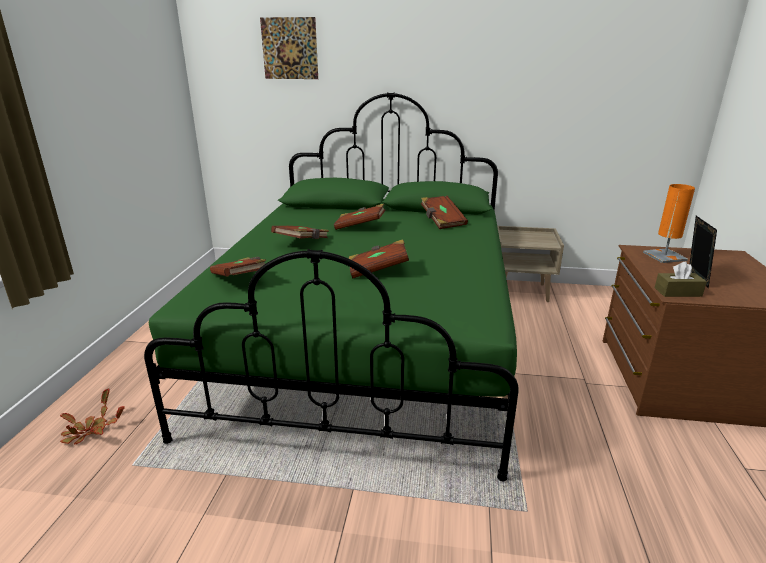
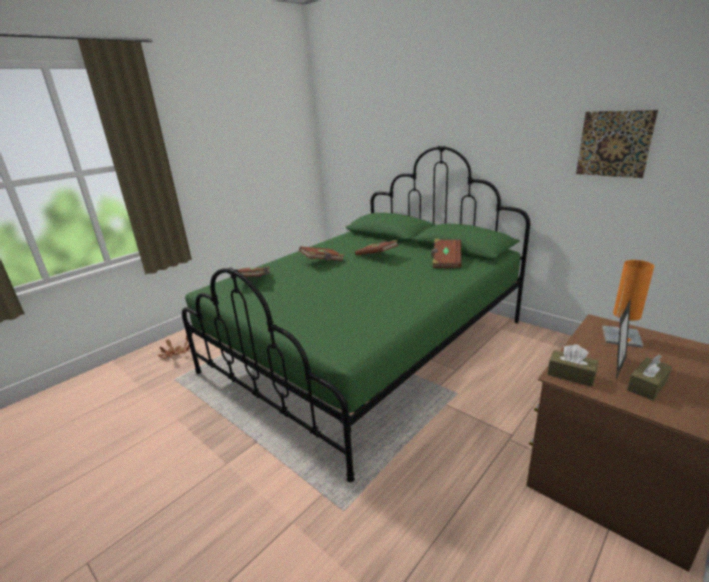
camera: 35 degrees right, 0 degrees up
picture [260,17,318,79] -> picture moved to [576,110,658,178]
brown book [349,239,409,279] -> none
beige nightstand [497,226,564,302] -> none
none -> brown tissue box [627,355,672,401]

